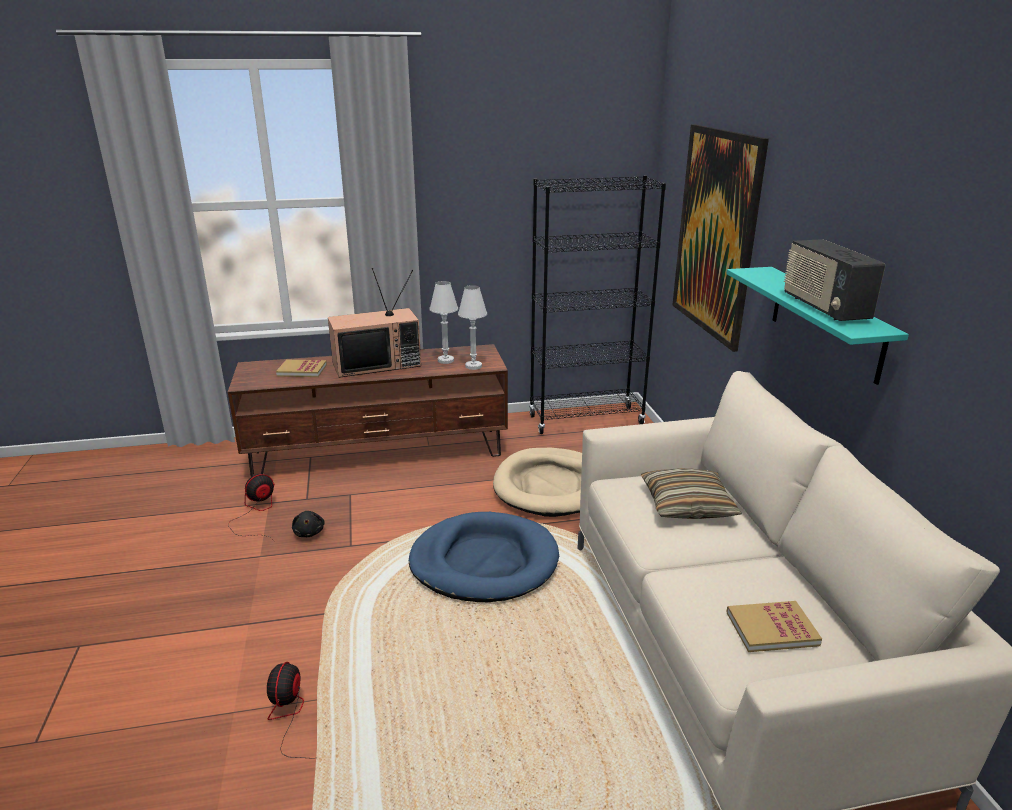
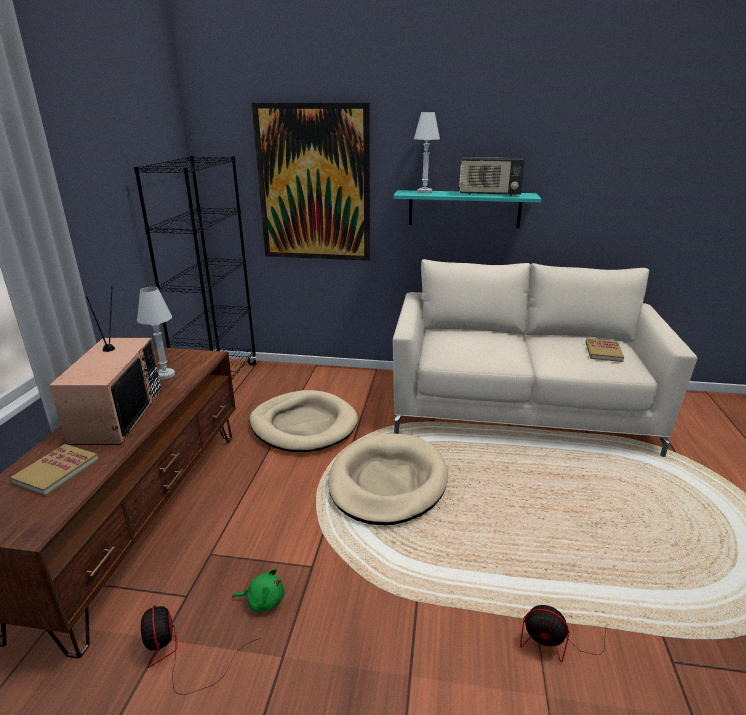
camera: 70 degrees left, 0 degrees up
black plush toy [292,511,325,537] -> green plush toy [232,568,284,612]
blue dog bed [409,512,559,602] -> beige dog bed [328,433,448,525]
white table lamp [458,285,487,370] -> white table lamp moved to [414,112,440,193]
pillow [641,468,742,519] -> none

